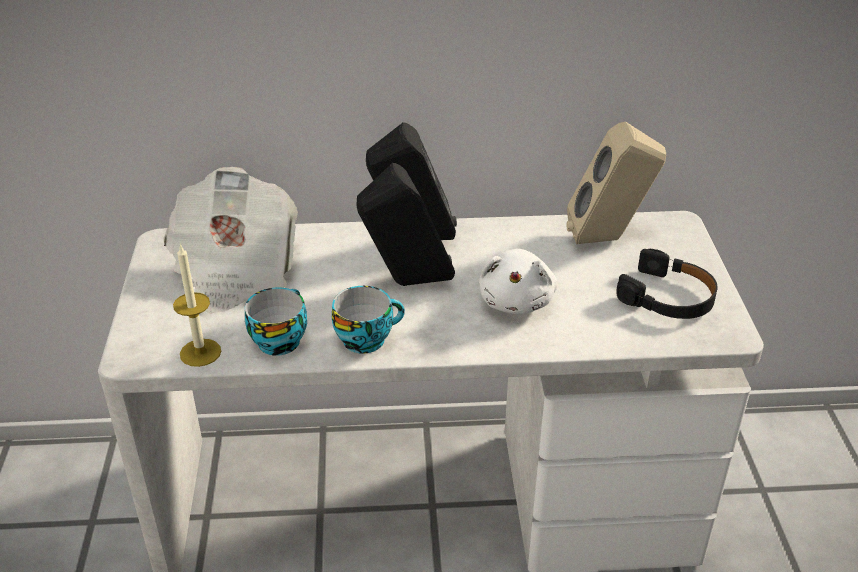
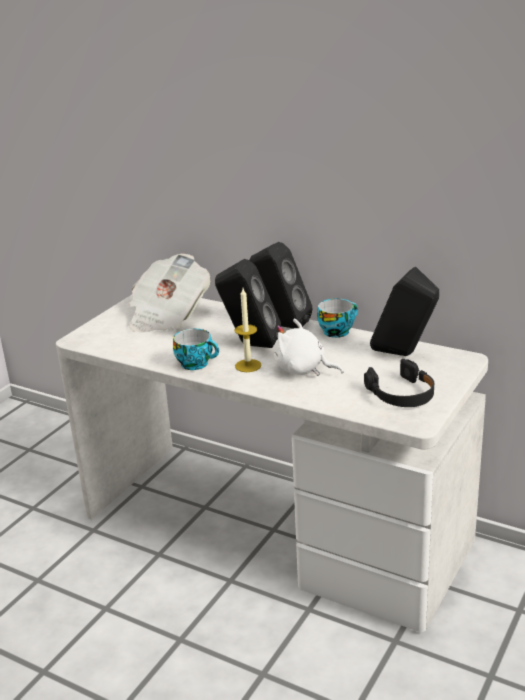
camera: 35 degrees right, 10 degrees down
candle [173,244,221,367] -> candle moved to [234,288,261,372]
cup [245,287,307,356] -> cup moved to [317,299,358,338]
white plush toy [479,249,557,314] -> white plush toy turned 75 degrees clockwise [274,318,343,376]
beige speaker [567,121,666,244] -> black speaker [370,267,439,356]

